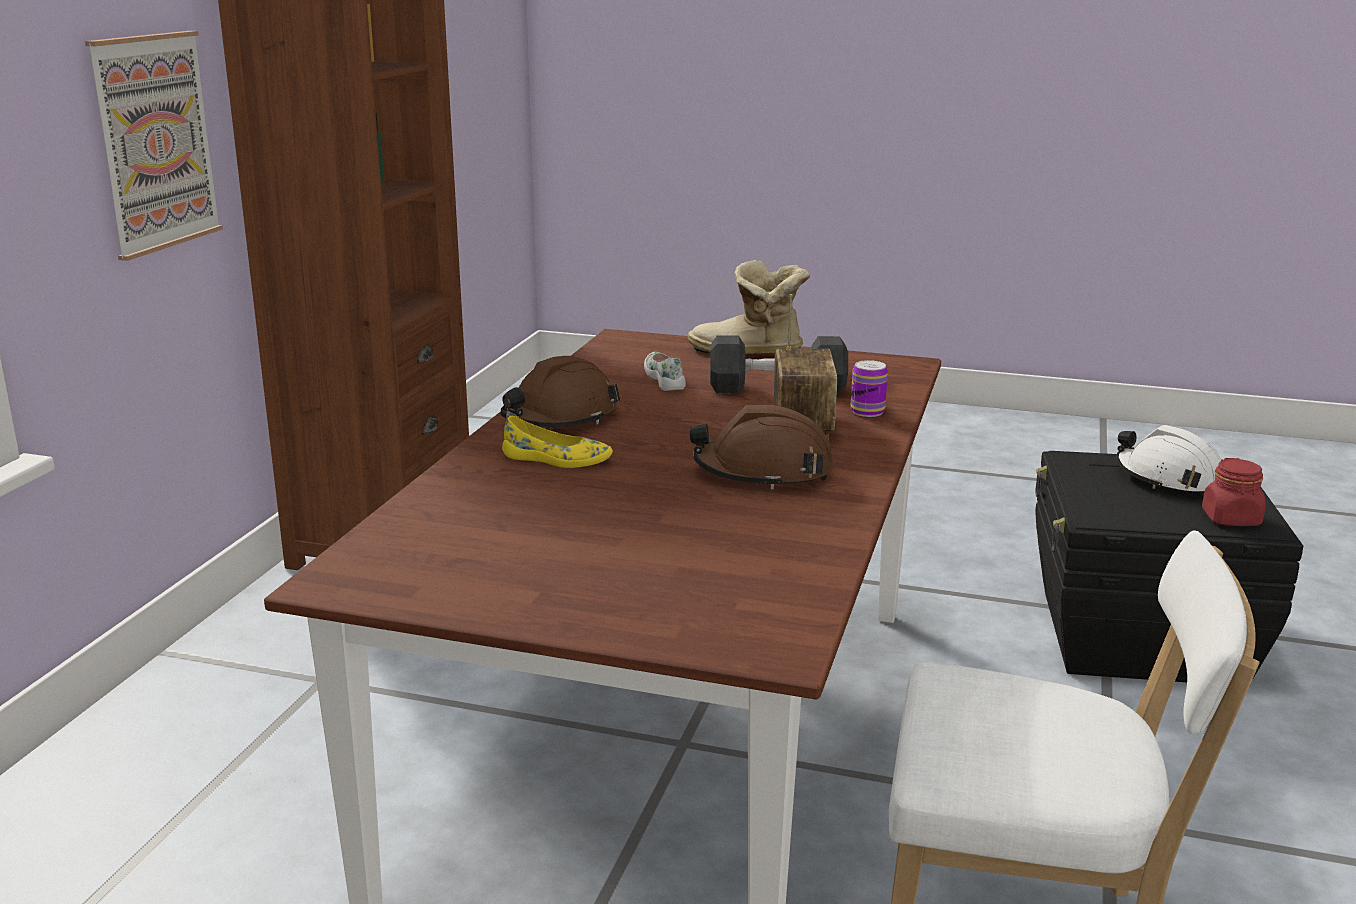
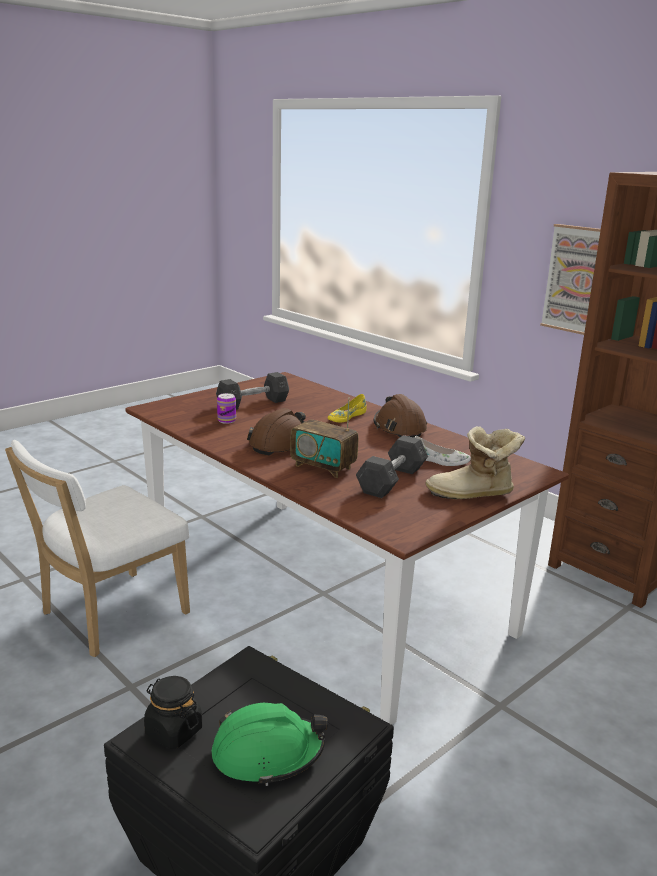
camera: 120 degrees right, 0 degrees up
boot [688,260,810,354] -> boot turned 135 degrees counterclockwise [425,426,525,499]
can [851,360,888,417] -> can moved to [217,393,236,424]
white hard hat [1116,425,1221,496] -> green hard hat [212,703,328,786]
red jar [1202,458,1266,526] -> black jar [144,676,202,749]
none -> grey dumbbell [216,372,289,410]

